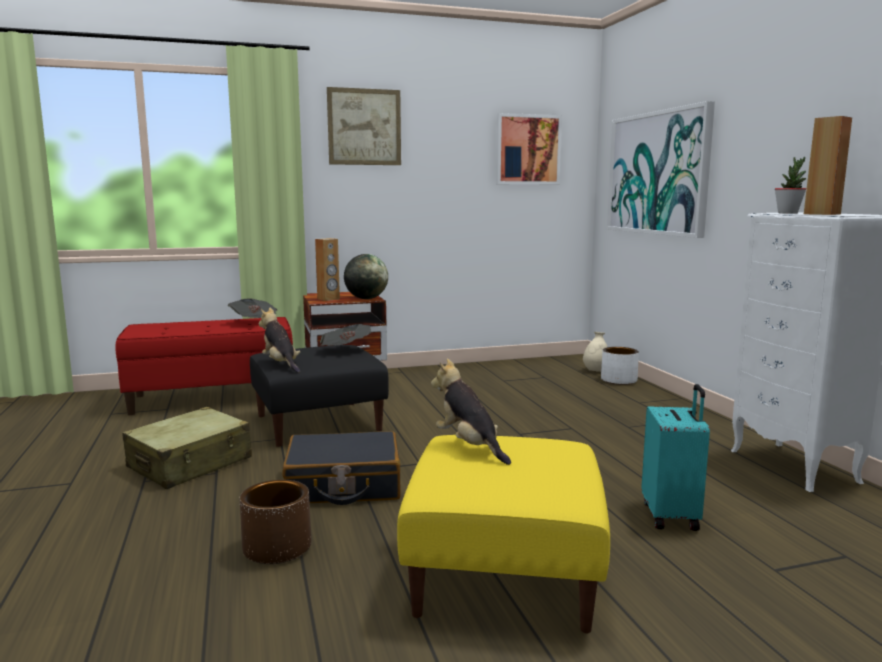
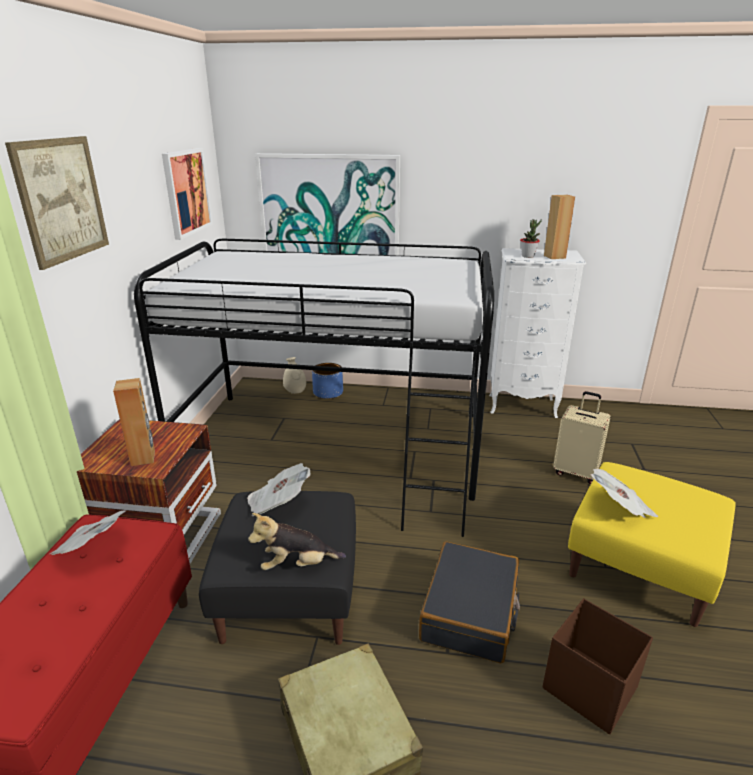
camera: 65 degrees left, 15 degrees up
brown planter [240,480,312,564] -> brown storage box [543,599,653,734]
globe [344,254,388,299] -> none
plush toy [431,359,511,465] -> newspaper [590,469,658,518]
white planter [601,347,639,385] -> blue planter [312,363,343,399]
turquoise suitcase [641,384,710,531] -> beige suitcase [553,391,611,485]
none -> black bed [134,239,494,537]

